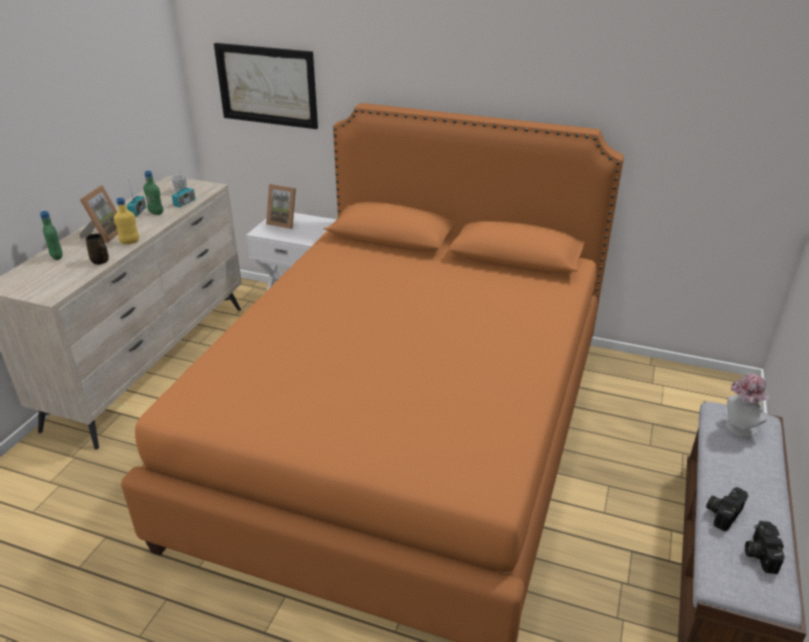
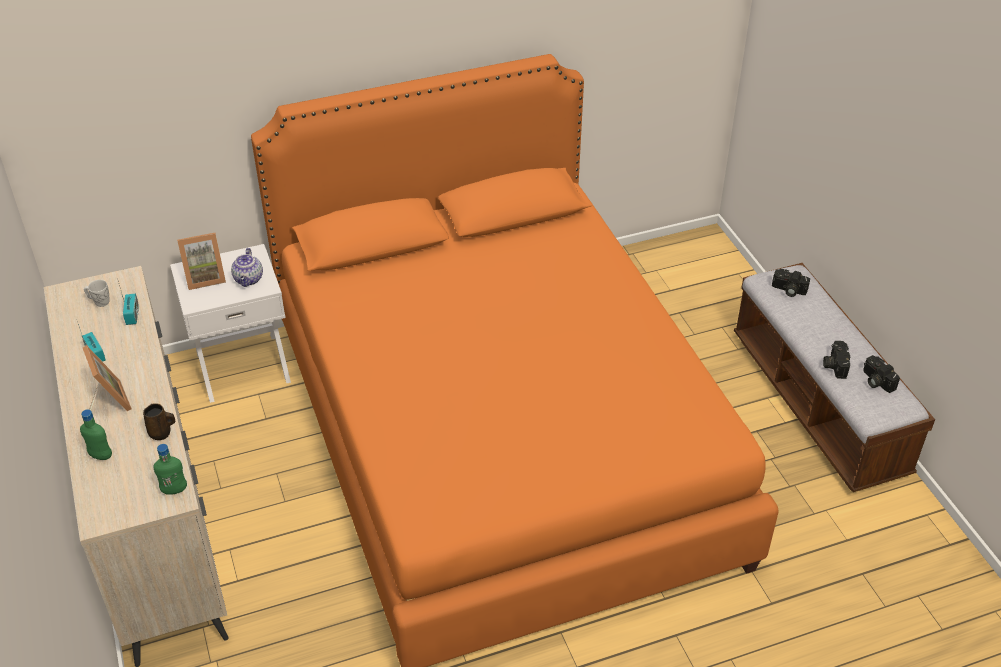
camera: 40 degrees left, 10 degrees up
yellow bottle [114,198,139,244] -> none
green bottle [143,171,163,215] -> green bottle moved to [153,444,187,495]
picture [214,43,318,129] -> none
hat [726,374,769,437] -> camera [772,269,810,297]
none -> teapot [231,248,263,287]

